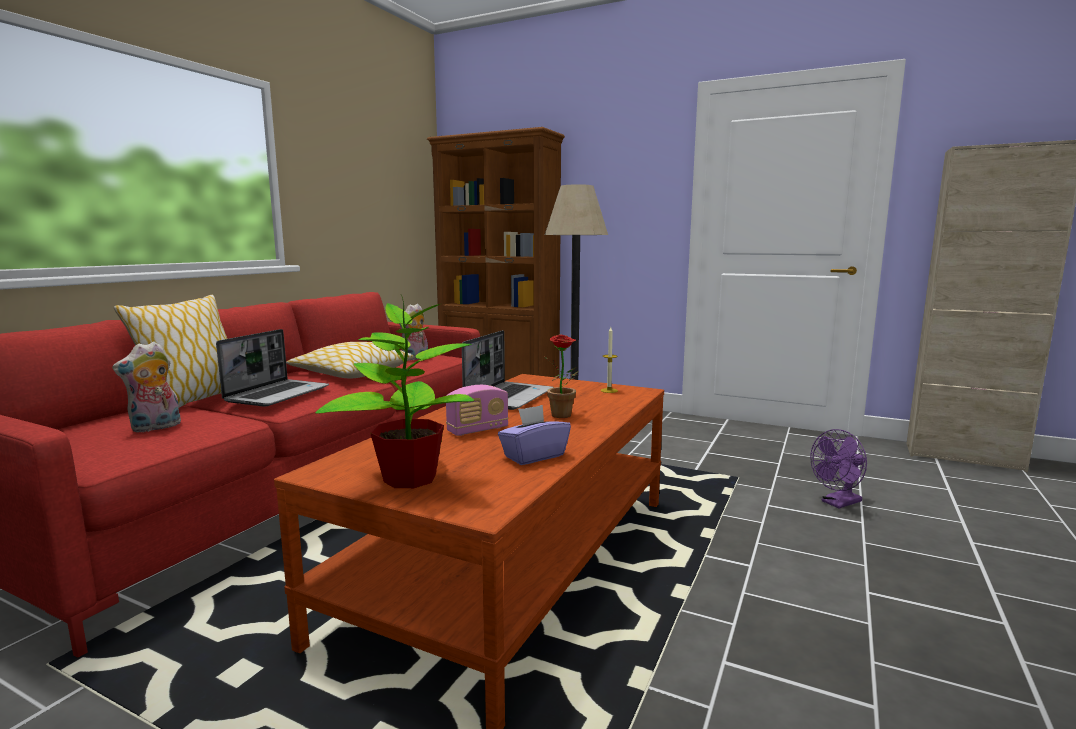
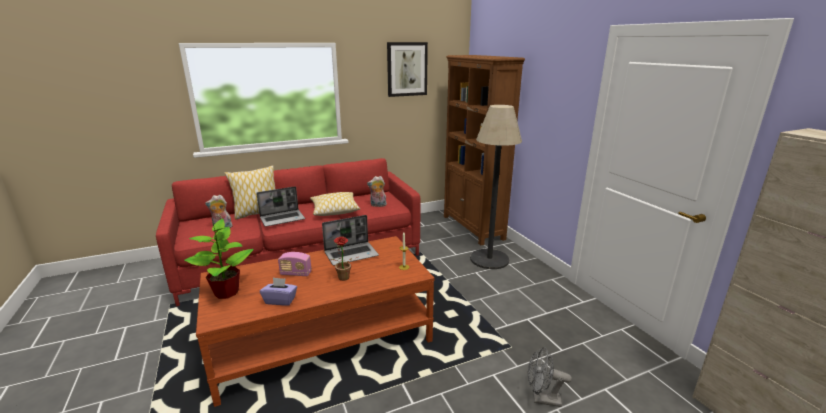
camera: 40 degrees right, 10 degrees up
purple fan [810,429,867,509] -> grey fan [528,347,572,407]
none -> picture [387,42,428,97]

